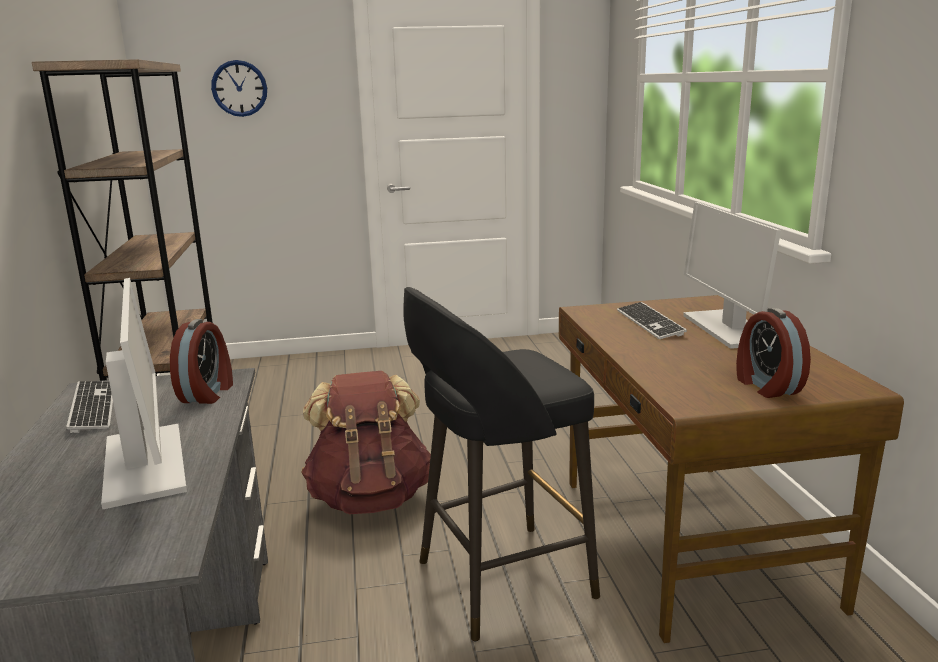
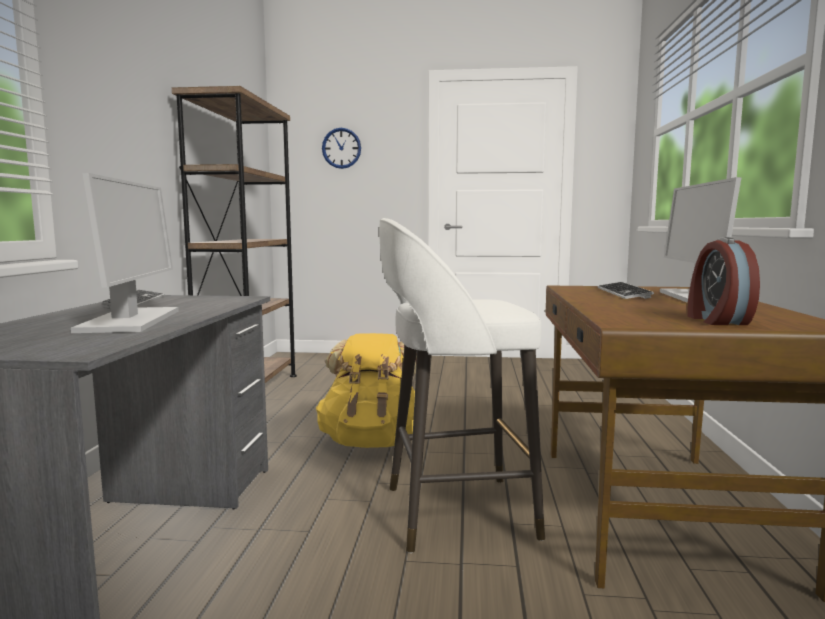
camera: 15 degrees right, 10 degrees down
alarm clock [170,319,233,404] -> none
brown backpack [302,371,431,514] -> yellow backpack [316,333,417,448]
black stool [403,287,600,642] -> white stool [379,218,545,553]

